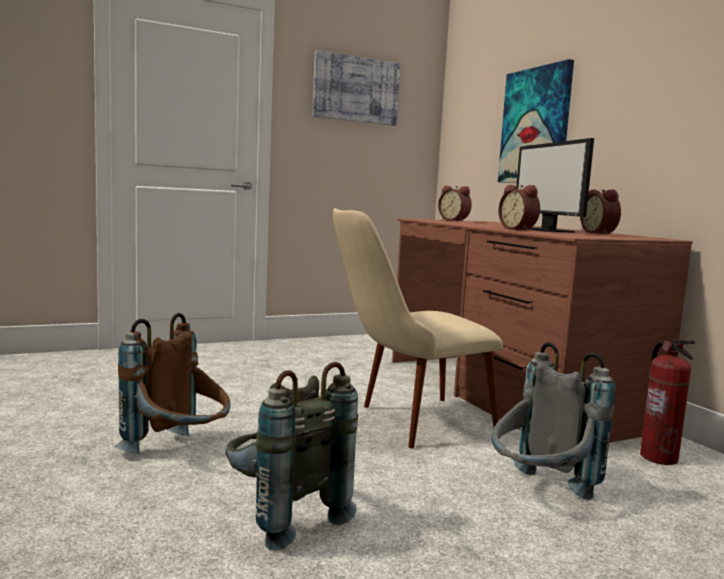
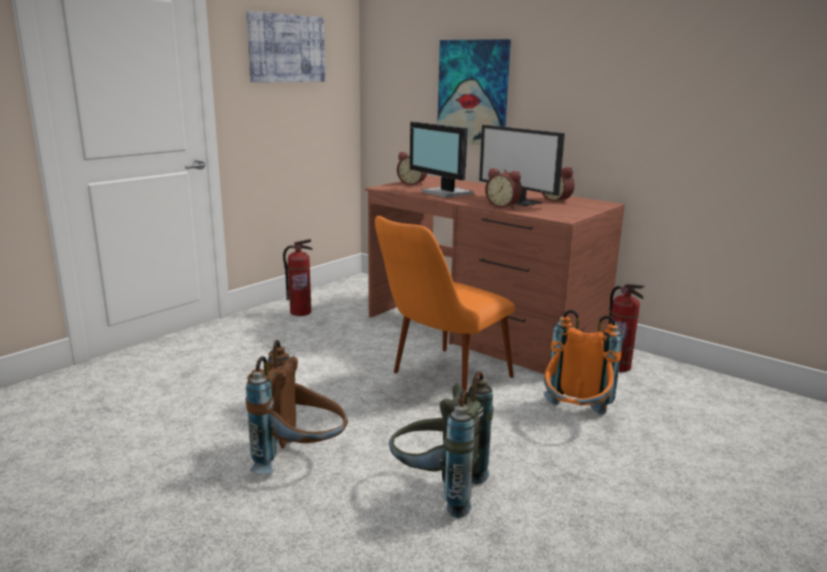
camera: 25 degrees left, 10 degrees up
beige chair [333,208,503,448] -> orange chair [375,216,515,391]
grey backpack [491,342,615,500] -> orange backpack [543,310,623,415]
none -> fire extinguisher [283,239,313,316]
none -> monitor [410,122,474,198]

